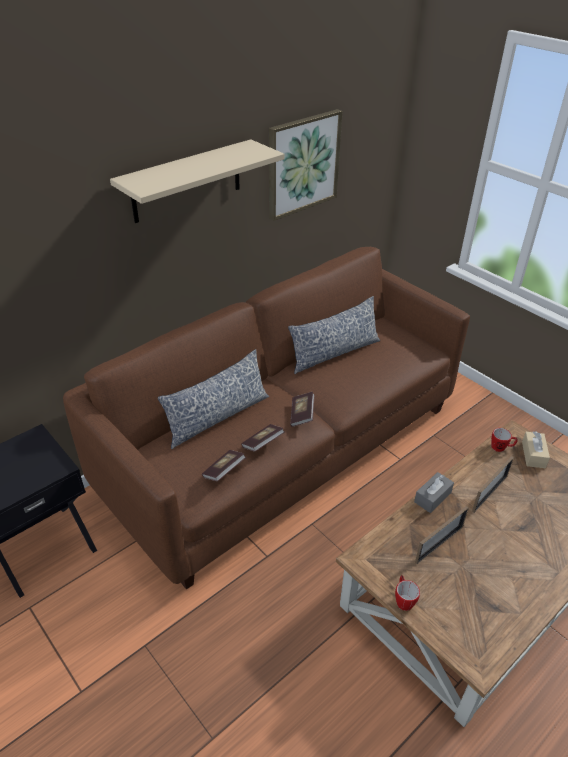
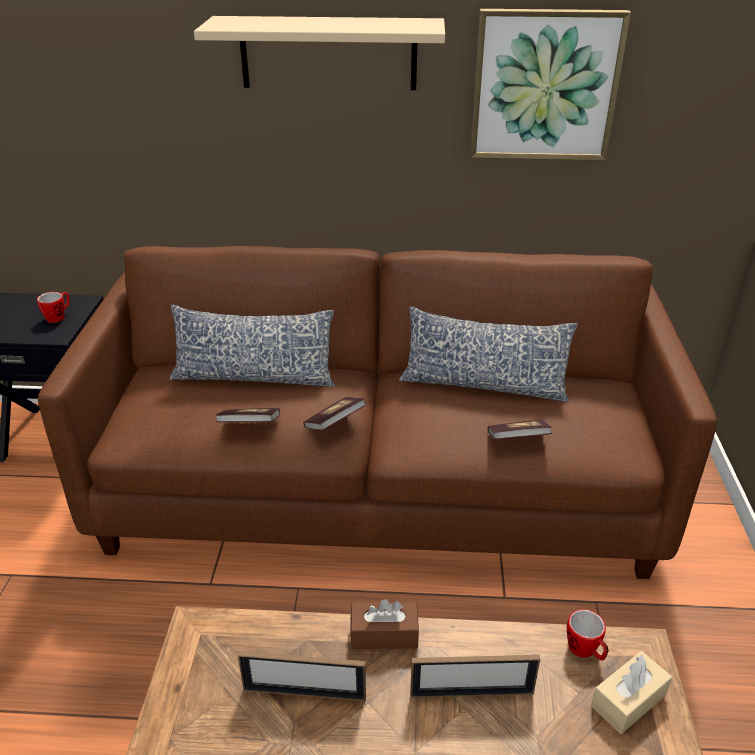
camera: 45 degrees right, 5 degrees down
book [202,450,246,481] -> book moved to [488,420,552,439]
mug [395,575,420,611] -> mug moved to [37,292,70,323]
grey tissue box [414,472,454,513] -> brown tissue box [350,599,419,649]

